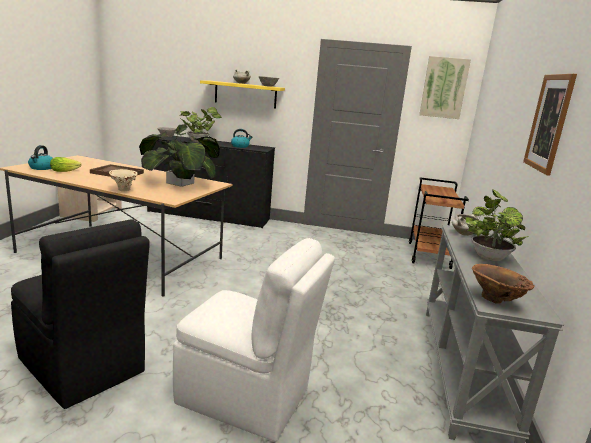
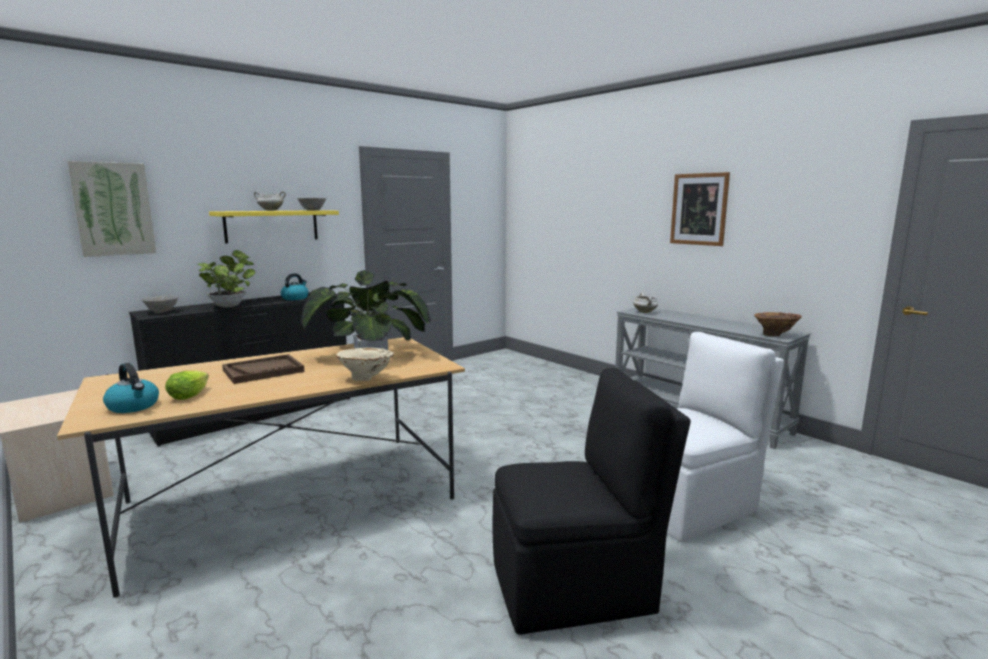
camera: 50 degrees left, 5 degrees down
brown cart [409,177,469,269] -> none
picture [419,56,471,119] -> picture moved to [67,161,156,257]
potted plant [465,189,529,261] -> none

